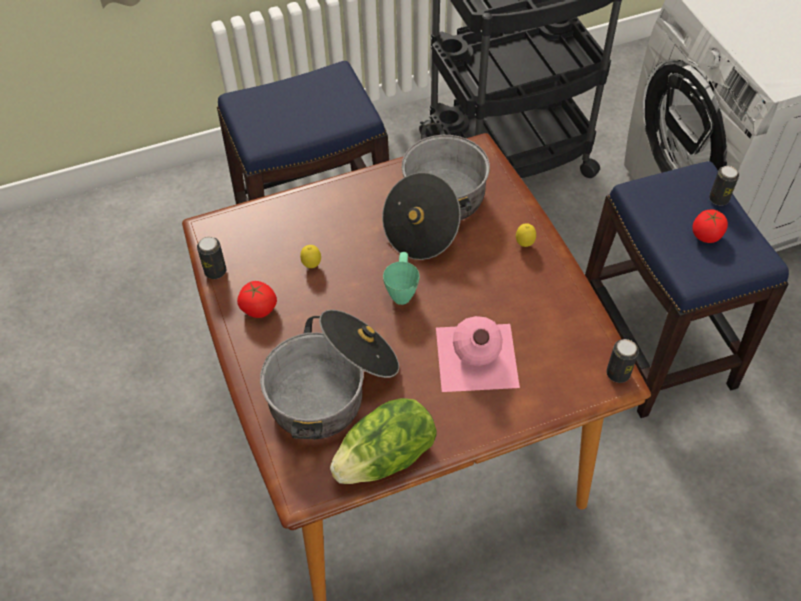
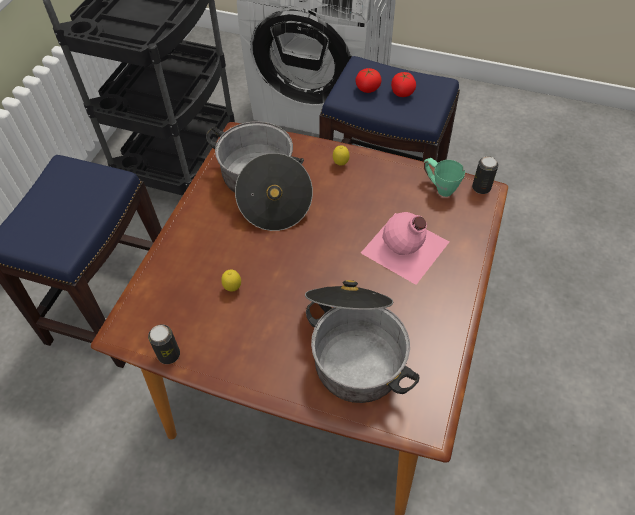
camera: 50 degrees left, 0 degrees up
tomato [237,281,277,318] -> tomato moved to [355,68,382,93]
lettuce [330,398,437,484] -> none
green mug [383,252,420,305] -> green mug moved to [424,158,465,197]
can [709,166,739,205] -> none

